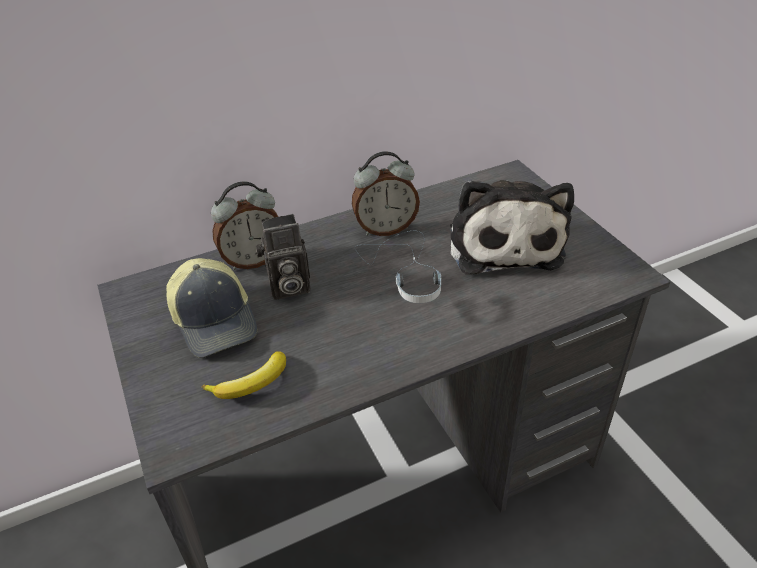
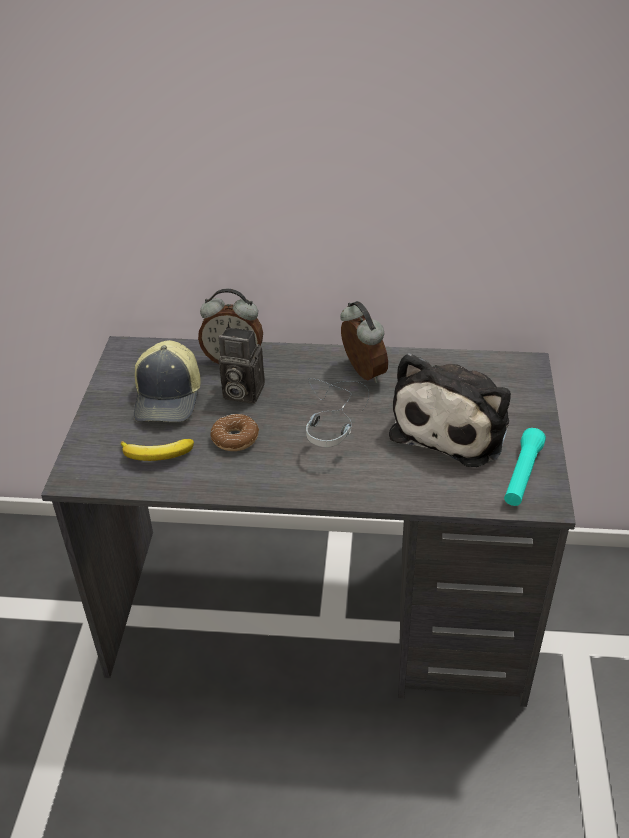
camera: 30 degrees right, 0 degrees up
alarm clock [352,151,420,236] -> alarm clock turned 135 degrees counterclockwise [340,301,388,383]
none -> donut [211,414,259,451]
none -> turquoise flashlight [504,428,546,506]

